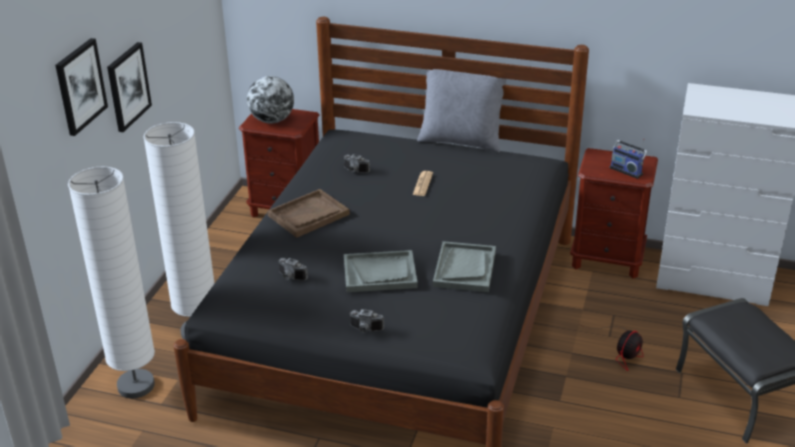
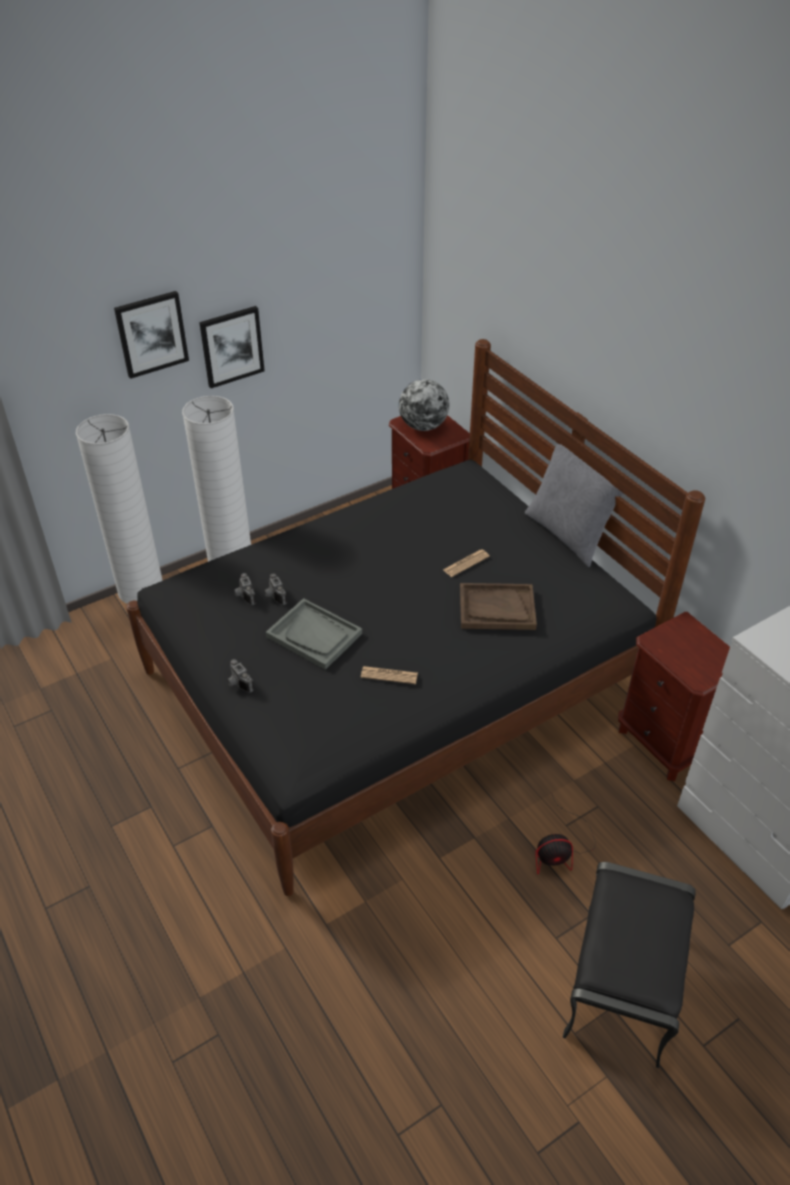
camera: 40 degrees right, 10 degrees up
brown tray [267,189,350,238] -> brown tray moved to [460,583,537,630]
camera [344,154,370,173] -> camera moved to [264,573,287,605]
grey tray [433,241,496,292] -> newspaper [361,666,418,684]
radio [610,138,647,179] -> none

